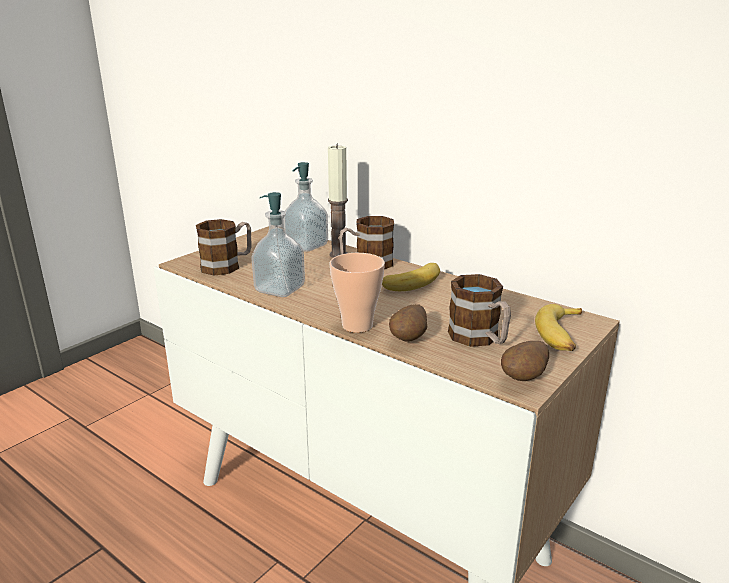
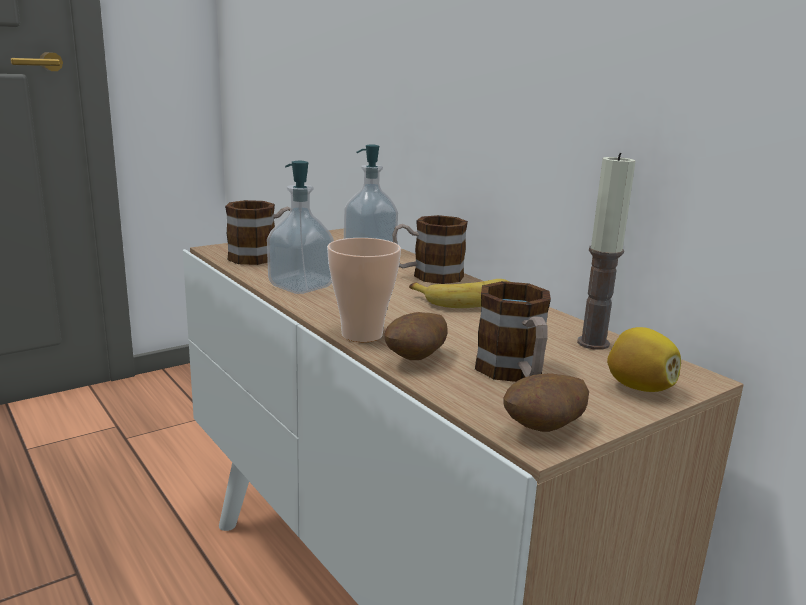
camera: 15 degrees right, 5 degrees down
candle [328,144,348,258] -> candle moved to [577,153,636,350]
banana [535,304,582,351] -> lemon [607,327,681,392]

